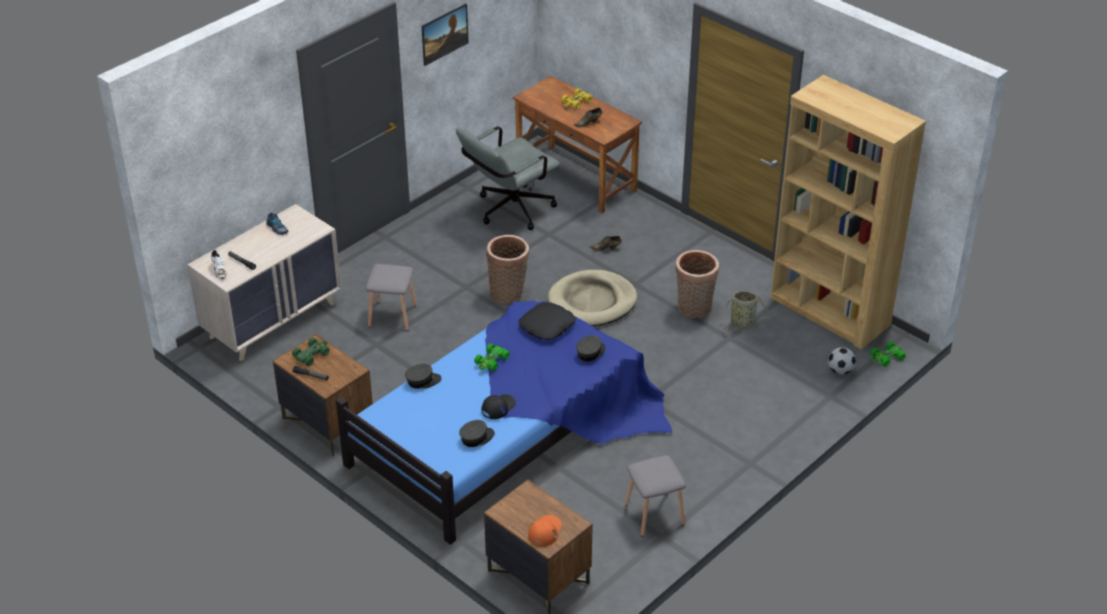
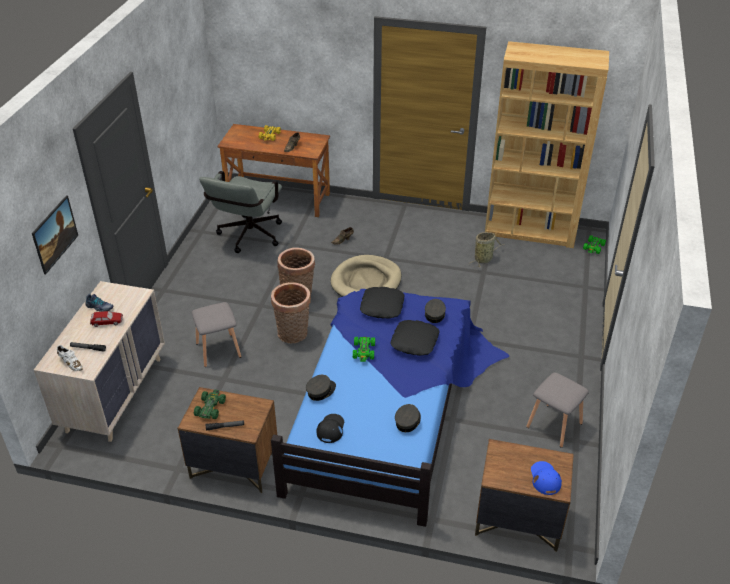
camera: 30 degrees left, 0 degrees up
picture [422,4,469,66] -> picture moved to [32,196,78,274]
black cap [482,394,516,419] -> black cap moved to [317,414,344,443]
orange cap [528,515,562,547] -> blue cap [531,461,562,495]
basket [675,250,719,318] -> basket moved to [271,282,311,343]
football [828,347,856,375] -> none
none -> toy car [90,311,123,327]
none -> black pillow [390,320,439,356]

